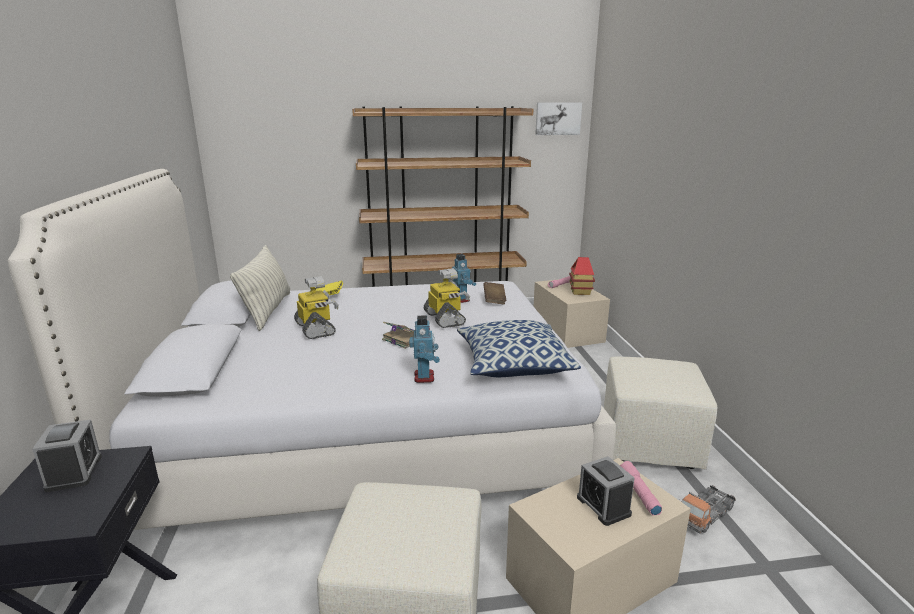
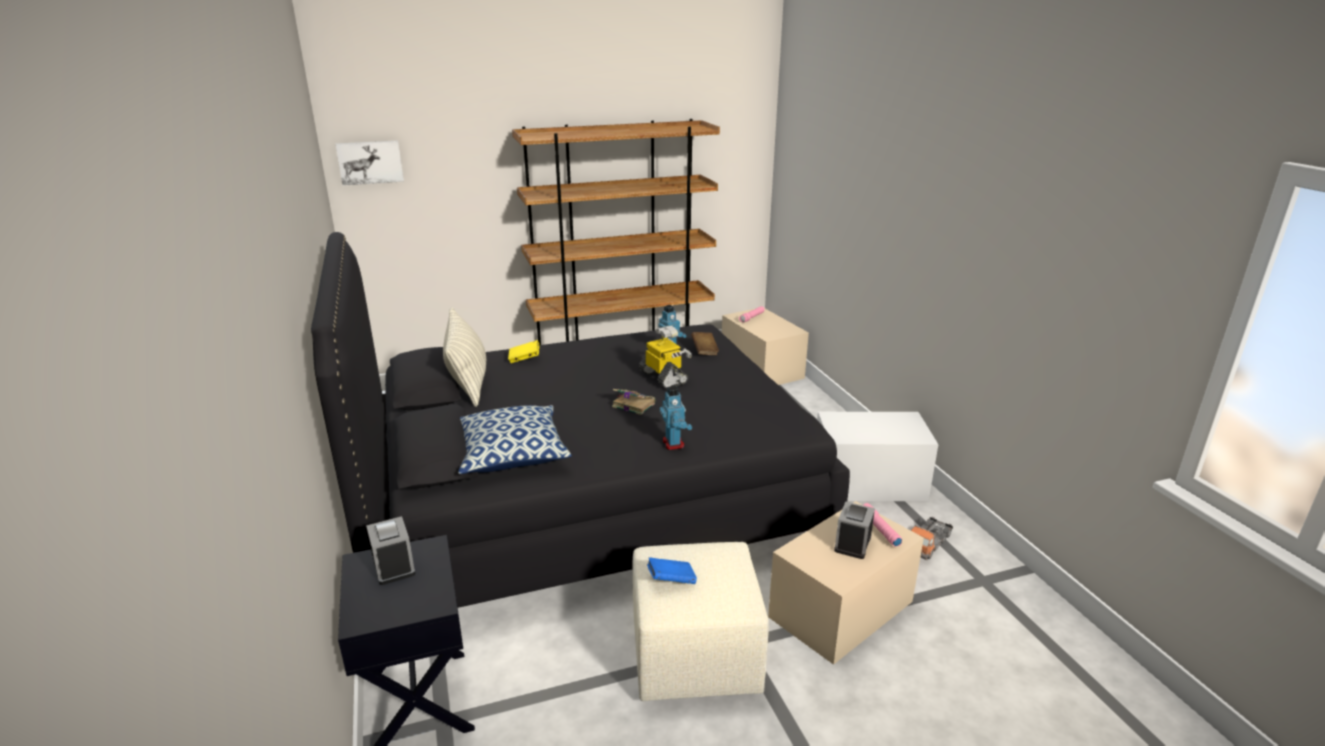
camera: 10 degrees left, 5 degrees up
white bed [8,169,616,530] -> black bed [311,232,850,608]
toy robot [294,276,339,339] -> none
pillow [457,320,581,377] -> pillow moved to [458,405,572,474]
picture [535,102,582,135] -> picture moved to [335,141,404,186]
toy house [569,257,595,295] -> none
alarm clock [577,456,634,526] -> alarm clock turned 60 degrees clockwise [834,502,875,559]
beige ottoman [604,357,717,470] -> white storage box [817,412,939,501]
none -> blue book [647,557,697,584]

